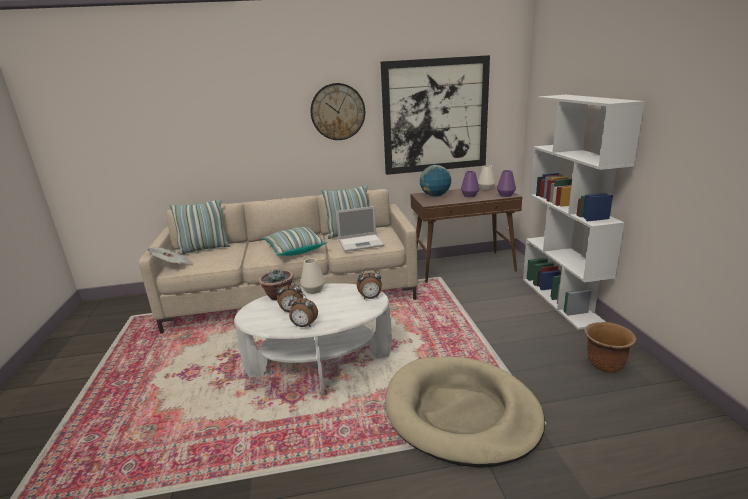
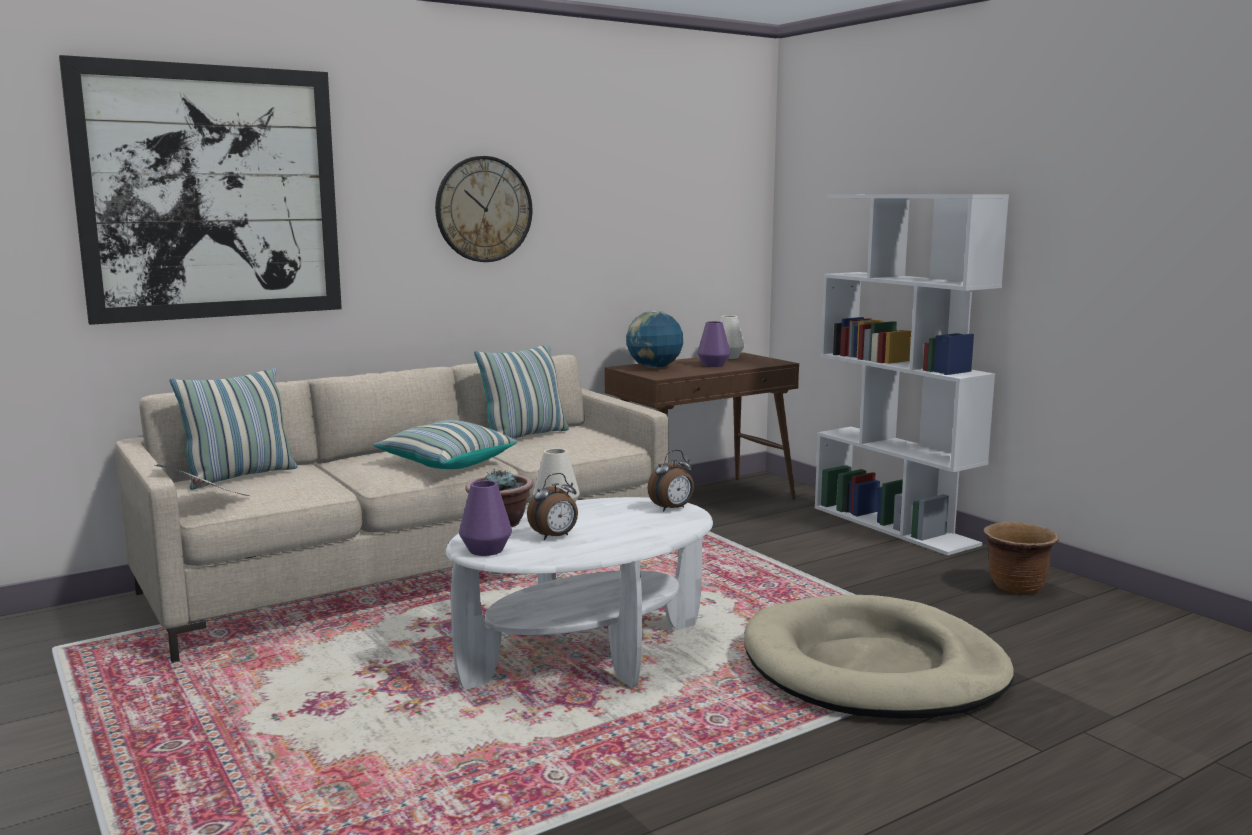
camera: 25 degrees left, 10 degrees down
alarm clock [288,293,318,327] -> none
laptop [336,206,384,252] -> none
picture [381,55,490,175] -> picture moved to [59,55,342,325]
purple vase [497,170,516,197] -> purple vase moved to [459,480,512,556]

